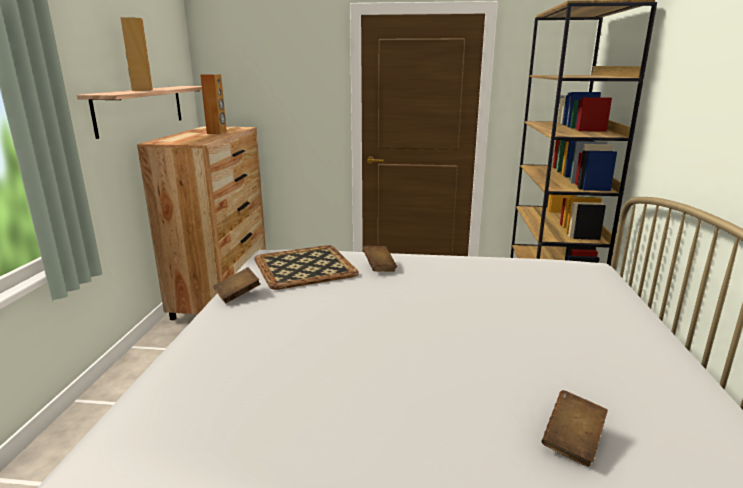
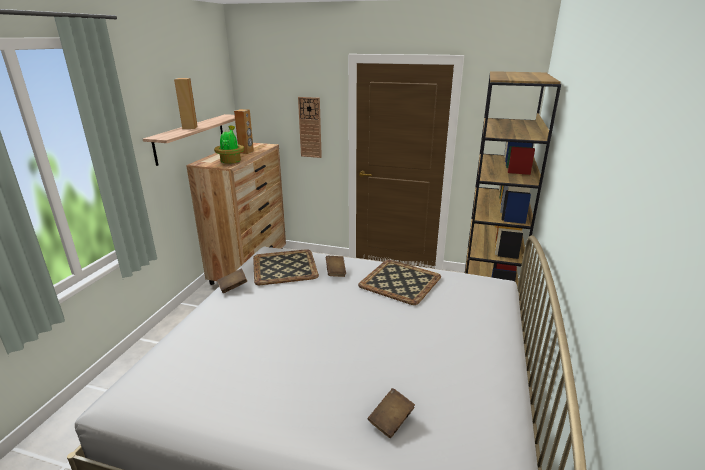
camera: 10 degrees right, 5 degrees up
none -> potted plant [214,125,244,164]
none -> wall clock [298,97,322,158]
none -> tray [358,260,441,305]

